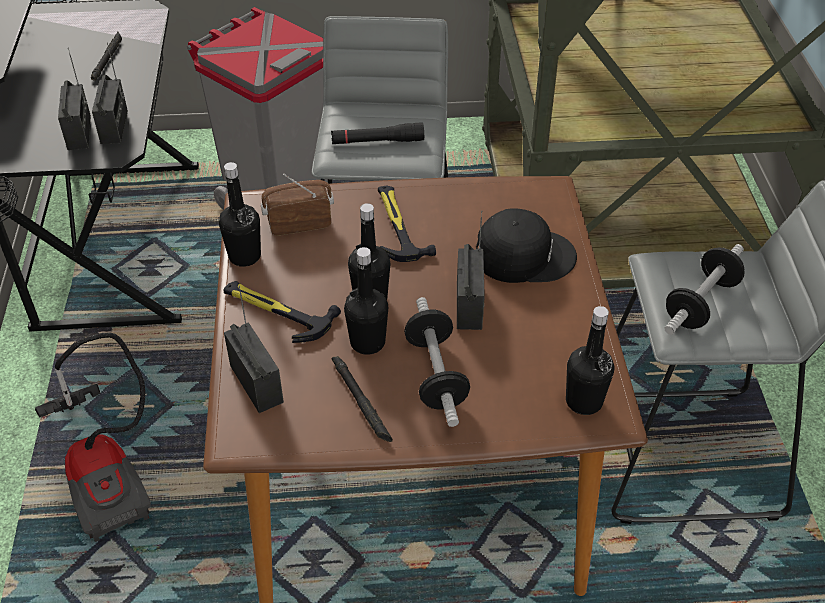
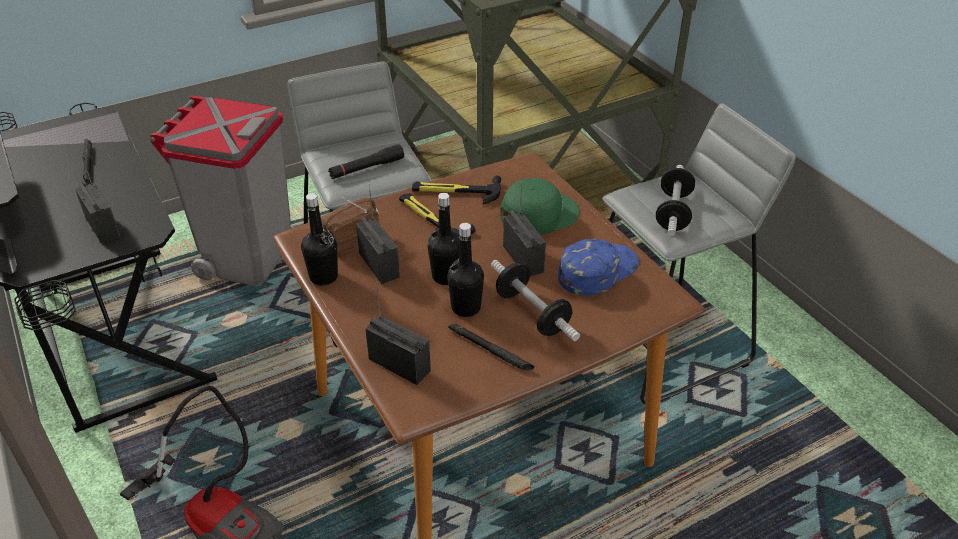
camera: 25 degrees left, 5 degrees down
radio [92,42,128,144] -> radio moved to [356,184,400,284]
hammer [224,281,341,343] -> hammer moved to [412,175,501,205]
black cap [476,208,577,283] -> green cap [500,178,580,235]
black bottle [566,306,615,415] -> none
none -> blue cap [558,239,639,296]

